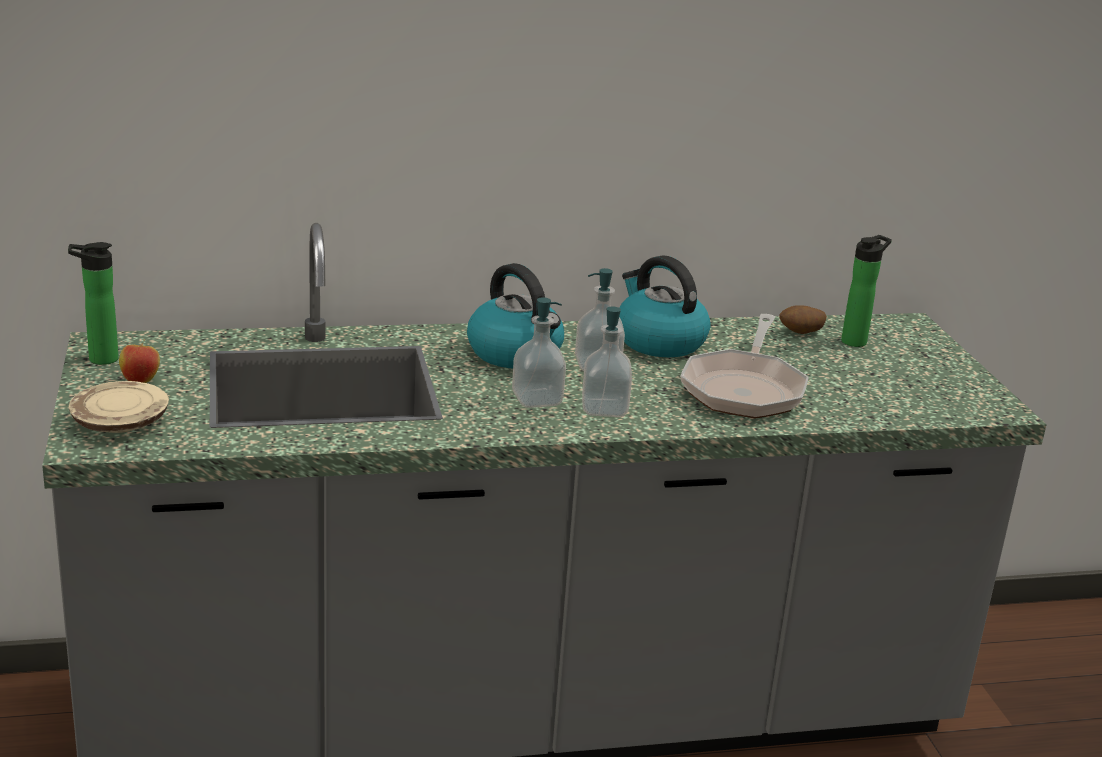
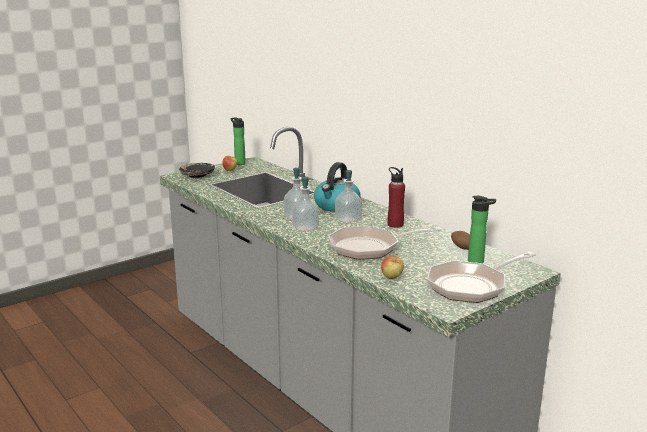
camera: 65 degrees right, 5 degrees down
beige plate [69,381,169,433] -> black plate [179,163,215,178]
kettle [619,255,711,357] -> red bottle [387,167,405,228]
none -> apple [381,256,404,279]
none -> frying pan [427,252,536,303]

